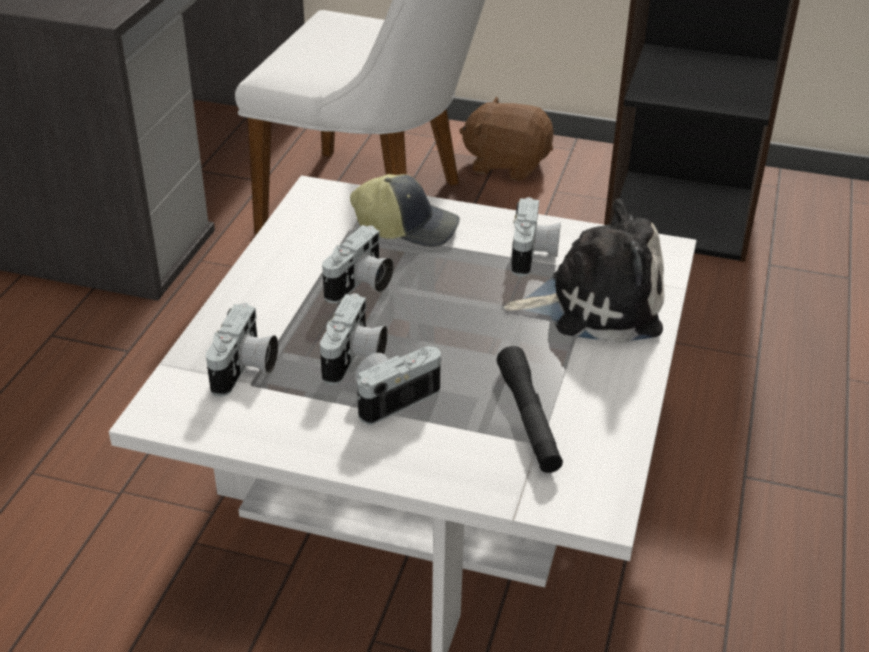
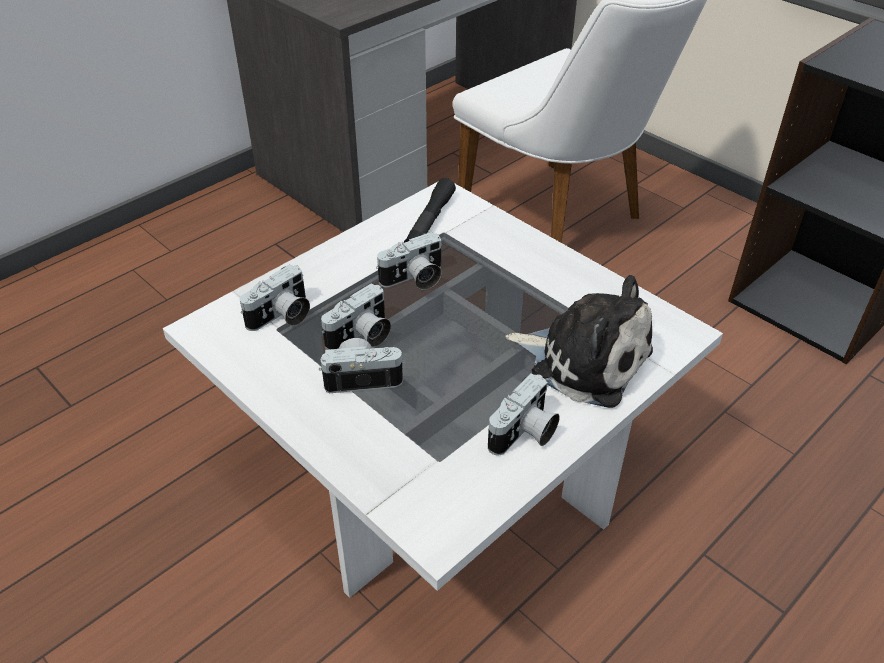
camera: 30 degrees right, 5 degrees up
cap [350,174,460,247] -> none
brown plush toy [459,97,554,181] -> none
black flashlight [497,346,563,473] -> black flashlight moved to [404,178,456,243]
camera [511,197,561,276] -> camera moved to [488,373,560,456]

